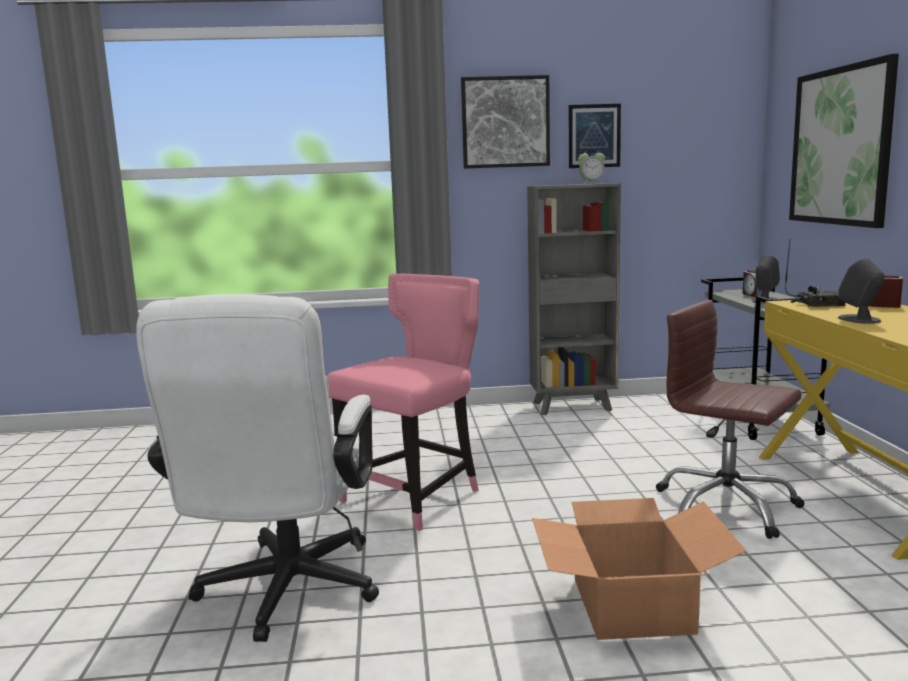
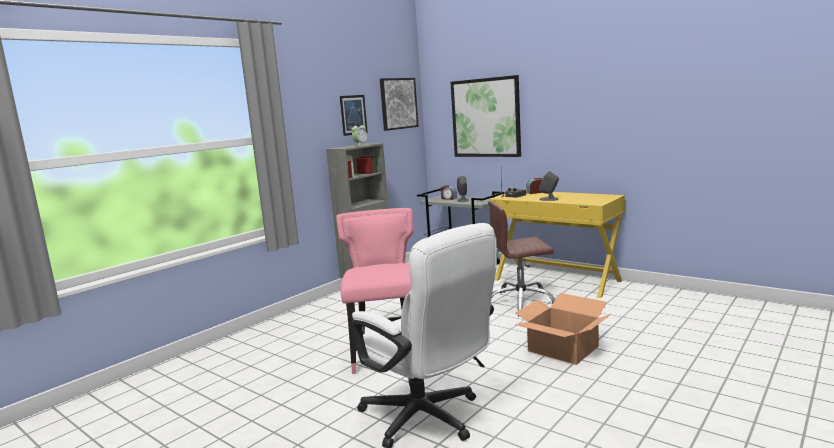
camera: 45 degrees left, 0 degrees up
picture [461,75,550,169] -> picture moved to [380,78,419,131]

